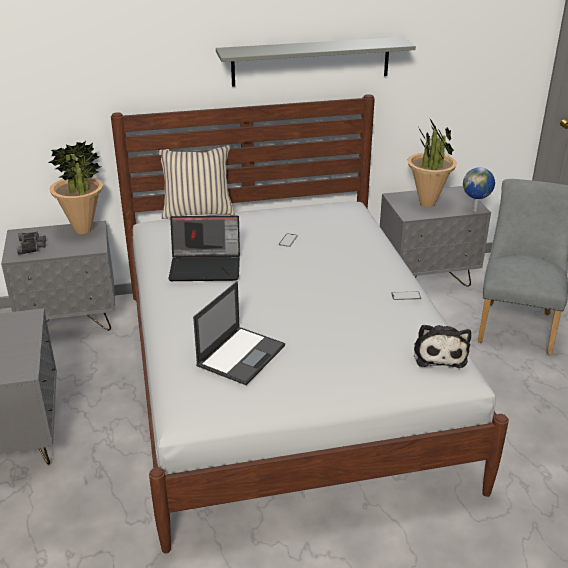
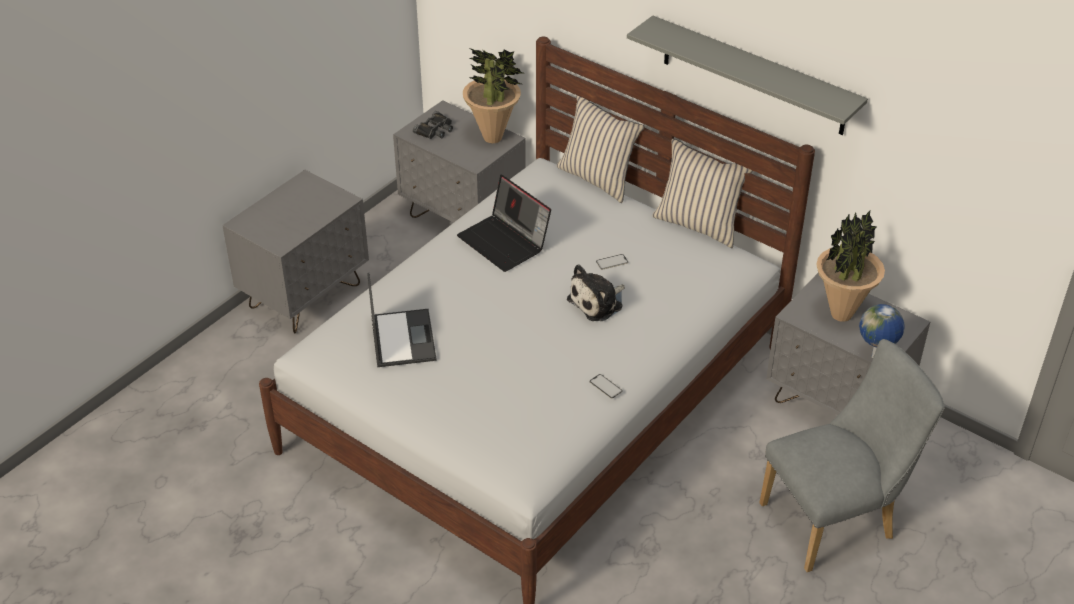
camera: 50 degrees right, 10 degrees up
laptop [193,281,285,385] -> laptop turned 90 degrees counterclockwise [367,273,437,367]
plush toy [414,324,471,368] -> plush toy moved to [567,264,625,321]
none -> beige pillow [653,139,753,248]

